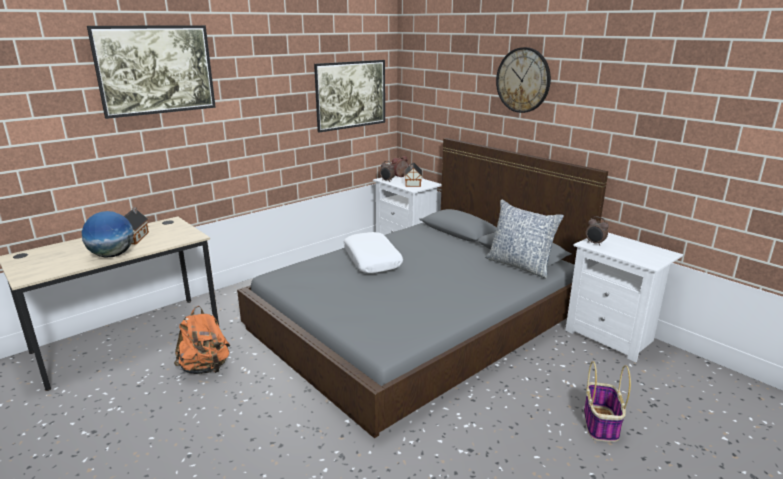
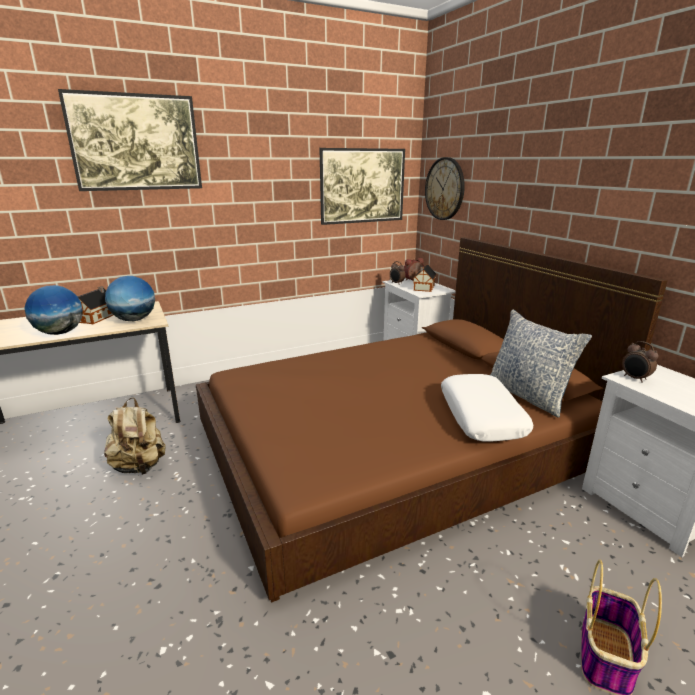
camera: 15 degrees right, 0 degrees up
orange backpack [174,306,230,374] -> beige backpack [104,397,165,475]
grey bed [237,138,608,438] -> brown bed [196,237,668,602]
white pillow [343,232,403,273] -> white pillow moved to [441,374,533,442]
wall clock [496,47,551,113] -> wall clock moved to [425,157,465,220]
none -> globe [105,276,155,321]

